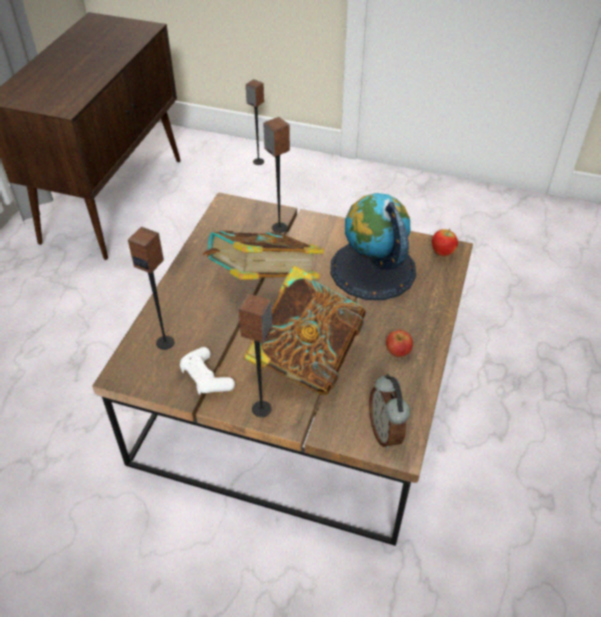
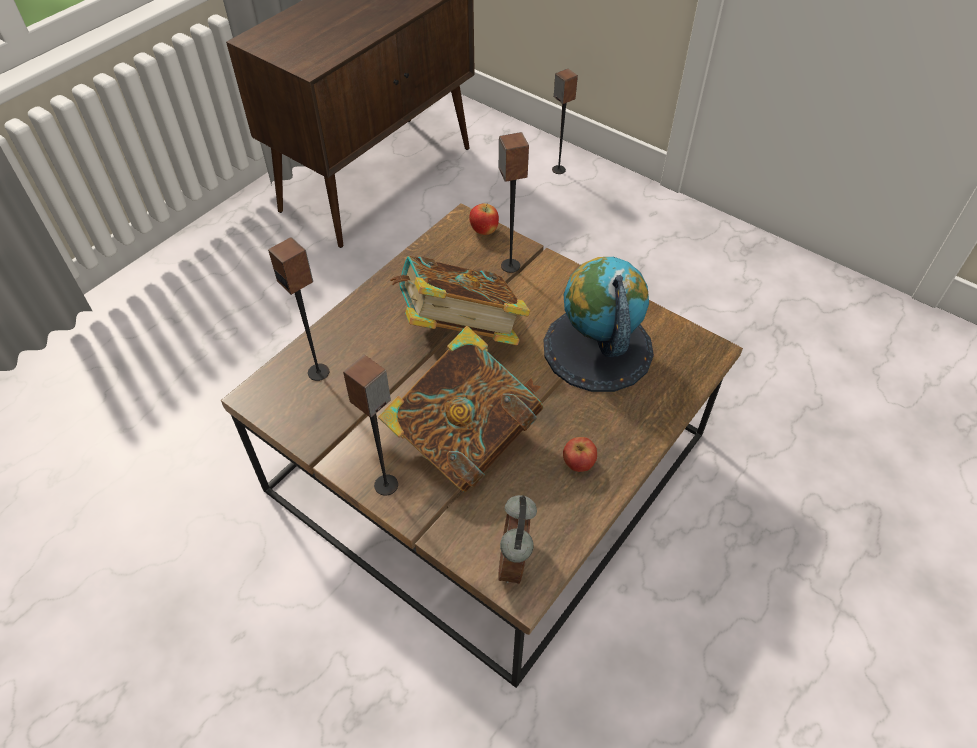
camera: 20 degrees right, 5 degrees up
white game controller [180,347,235,395] -> none
apple [432,229,458,256] -> apple moved to [469,203,499,235]

